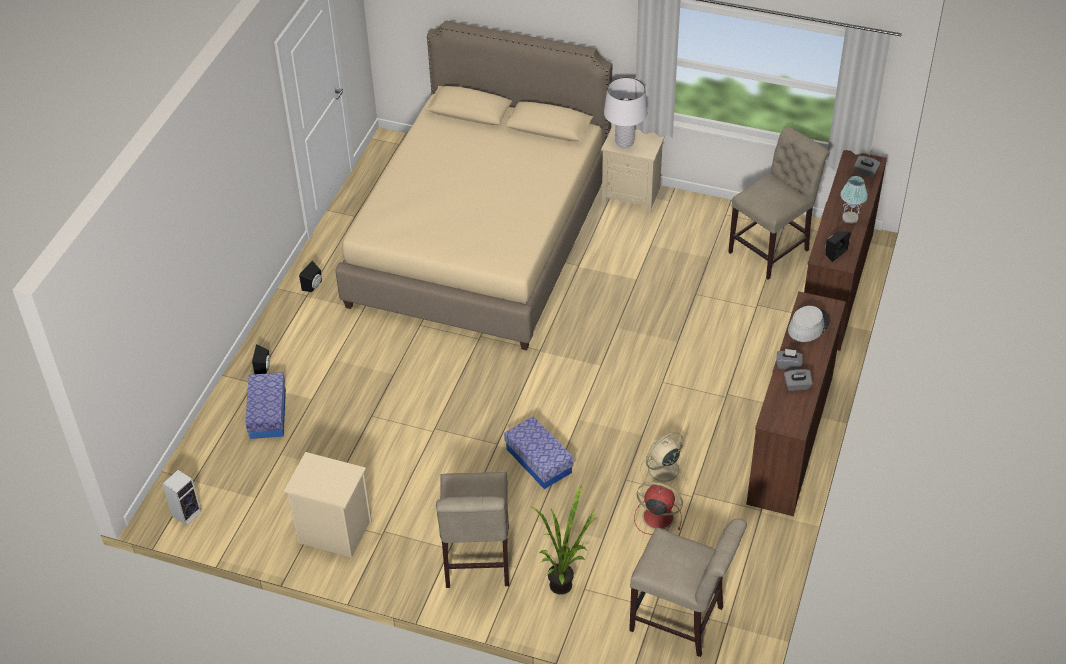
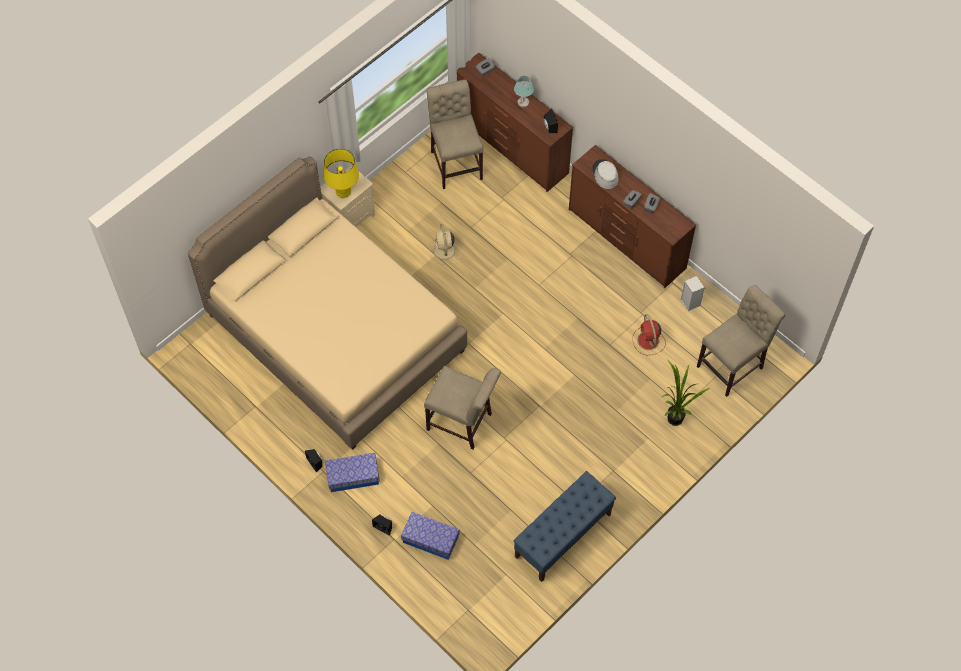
camera: 65 degrees left, 15 degrees up
speaker [162,470,202,526] -> speaker moved to [681,276,705,311]
beige nightstand [284,452,372,558] -> blue bench [513,471,616,582]
beige chair [436,472,509,588] -> beige chair moved to [424,365,501,450]
storage box [504,416,574,489] -> storage box moved to [325,453,380,492]
white table lamp [604,77,647,148] -> yellow table lamp [324,149,359,198]
red fan [634,482,683,535] -> red fan turned 60 degrees counterclockwise [633,314,665,355]
beige fan [640,432,688,487] -> beige fan moved to [429,224,461,264]

